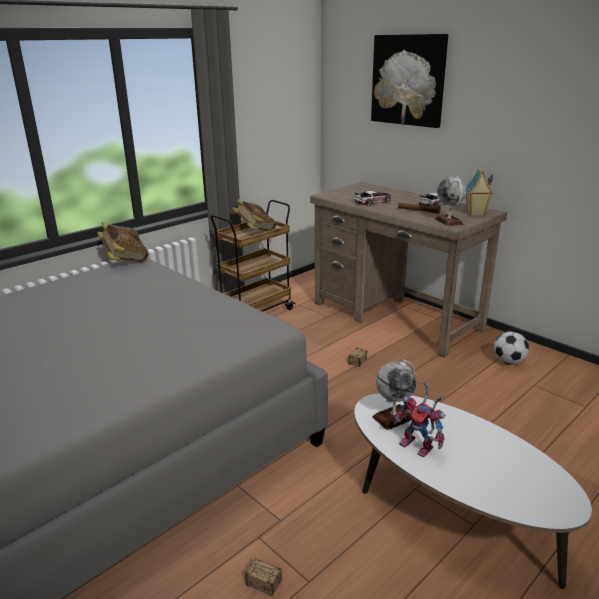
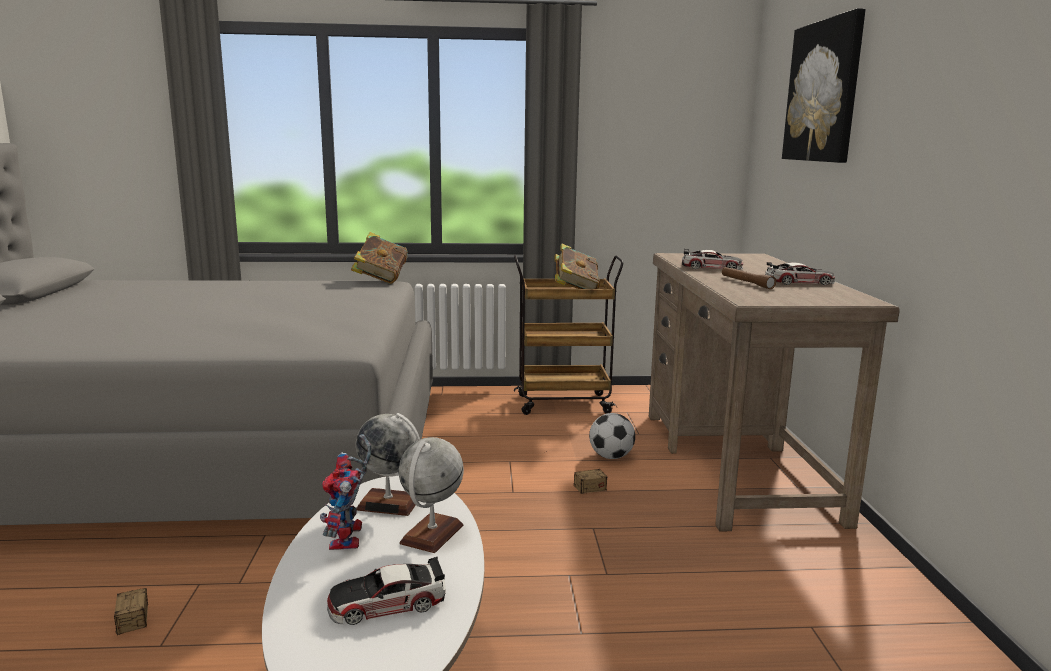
camera: 40 degrees right, 10 degrees down
globe [435,176,467,226] -> globe moved to [398,437,464,553]
toy house [466,167,494,216] -> none
football [494,331,529,365] -> football moved to [589,413,635,459]
none -> toy car [327,557,446,625]

